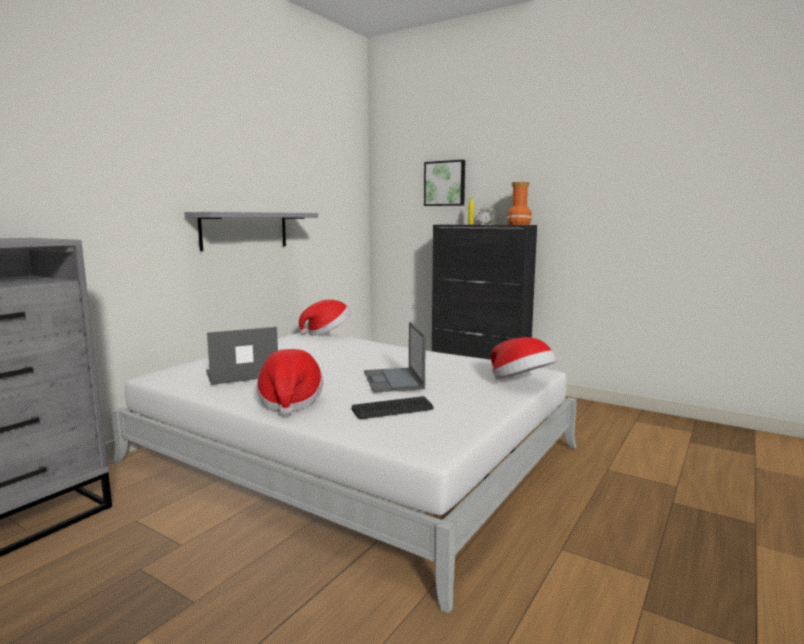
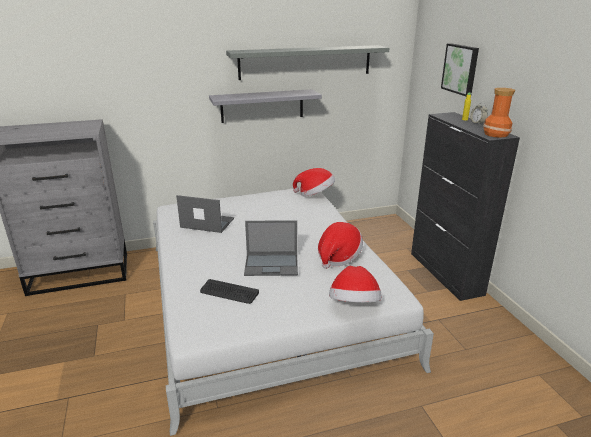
camera: 40 degrees right, 15 degrees up
hat [257,349,323,415] -> hat moved to [318,222,363,269]
laptop [364,322,426,392] -> laptop turned 120 degrees counterclockwise [244,220,298,276]
none -> grey shelf [226,45,389,80]

